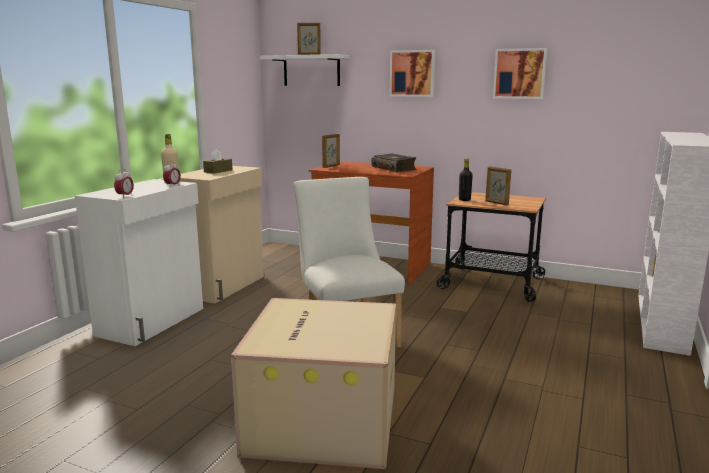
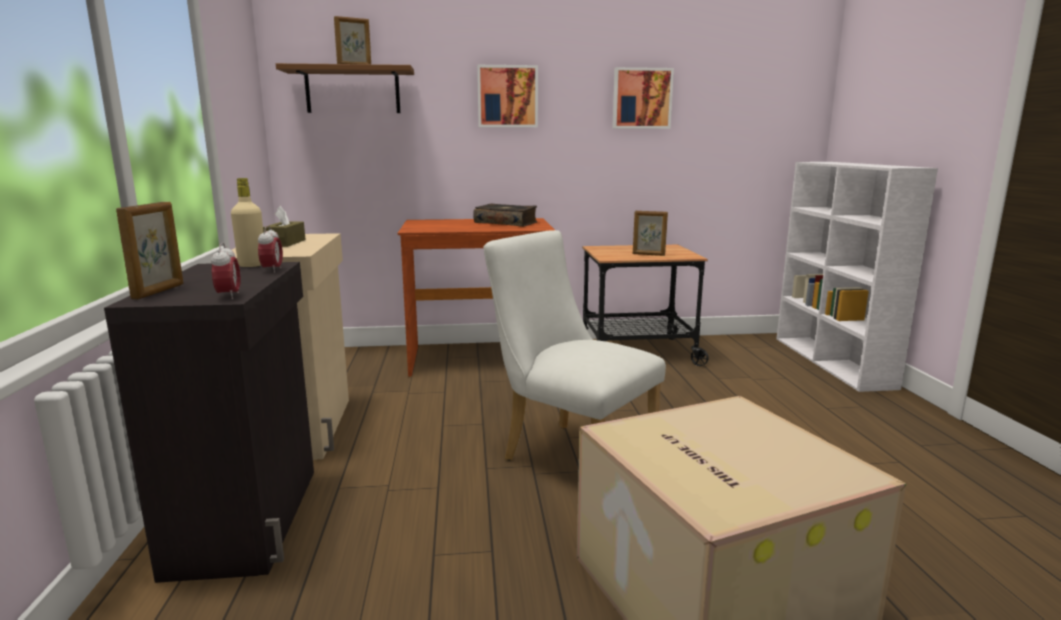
camera: 30 degrees left, 0 degrees up
white cabinet [75,179,203,346] -> black cabinet [104,262,314,583]
white shelf [260,54,350,86] -> brown shelf [276,63,414,113]
picture frame [322,134,340,168] -> picture frame moved to [116,202,183,299]
black bottle [459,158,473,201] -> none

